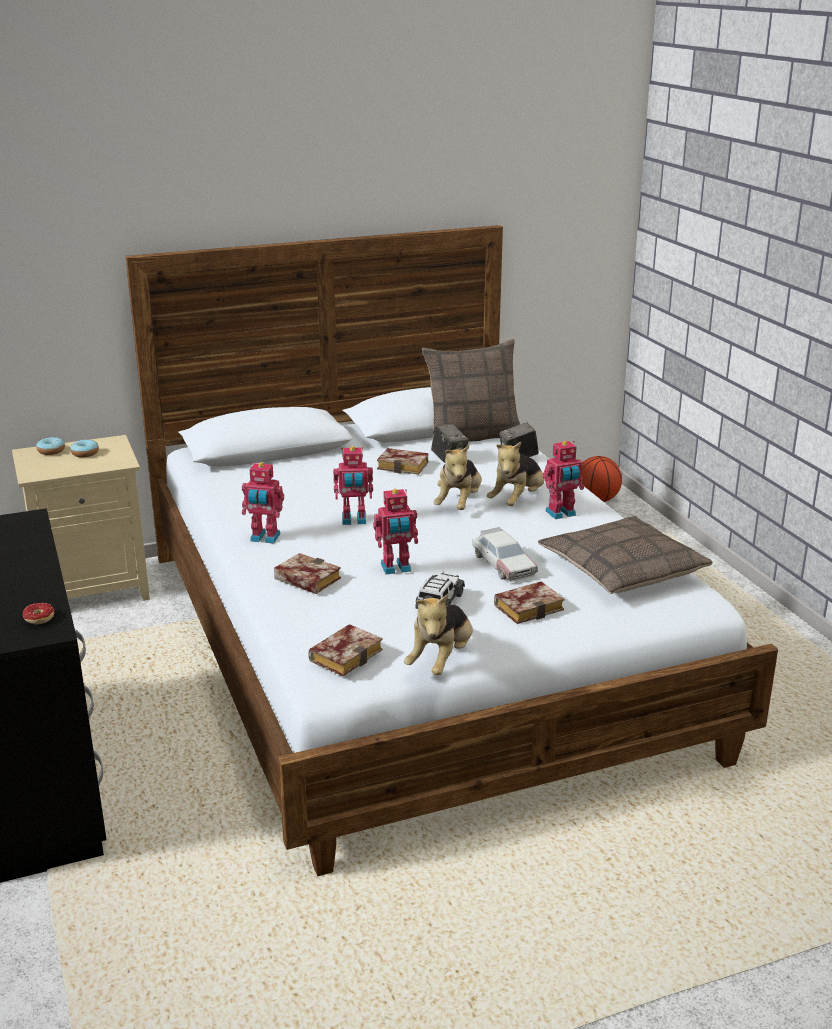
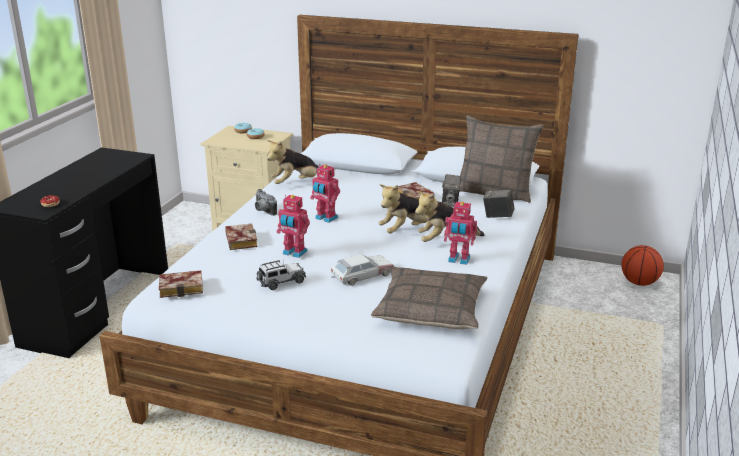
camera: 40 degrees right, 0 degrees up
toy robot [242,462,284,544] -> camera [255,189,277,216]
plush toy [404,594,473,675] -> plush toy moved to [267,140,319,184]
toy car [472,527,538,582] -> toy car turned 135 degrees counterclockwise [331,254,394,286]
book [494,581,565,624] -> none

